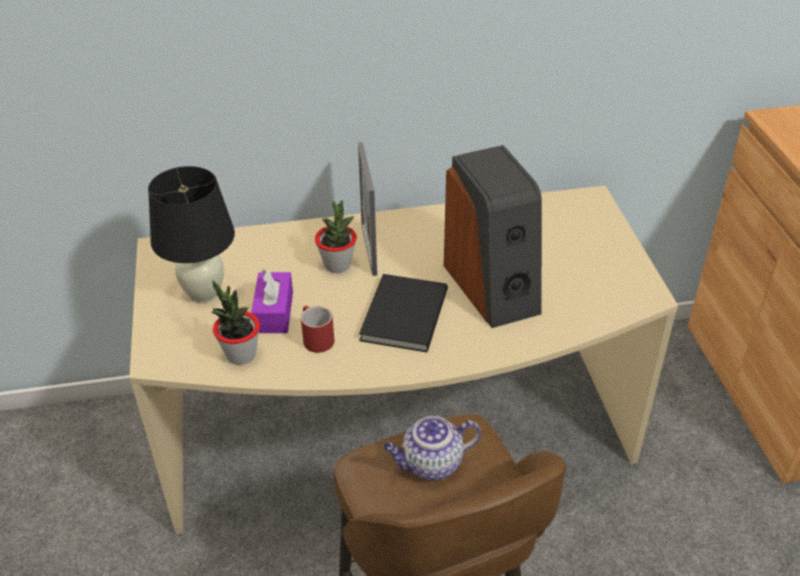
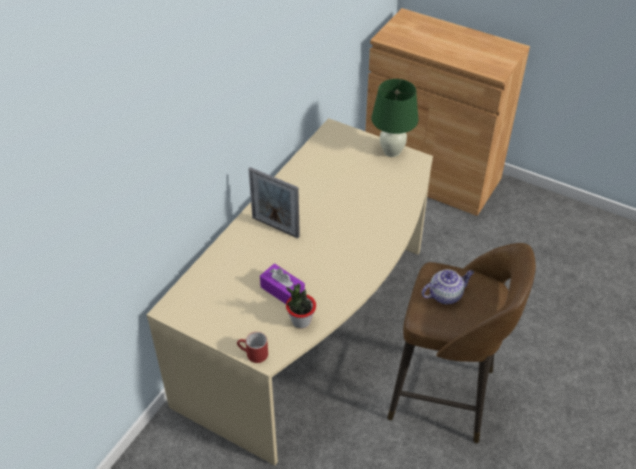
camera: 50 degrees left, 5 degrees up
black table lamp [148,166,235,303] -> none
red mug [301,306,334,353] -> red mug moved to [237,332,268,363]
potted plant [315,200,357,273] -> none
black book [359,274,448,352] -> none
teapot [383,416,481,480] -> teapot turned 135 degrees counterclockwise [422,269,474,304]
speaker [443,145,542,328] -> none
none -> green table lamp [371,79,418,157]

